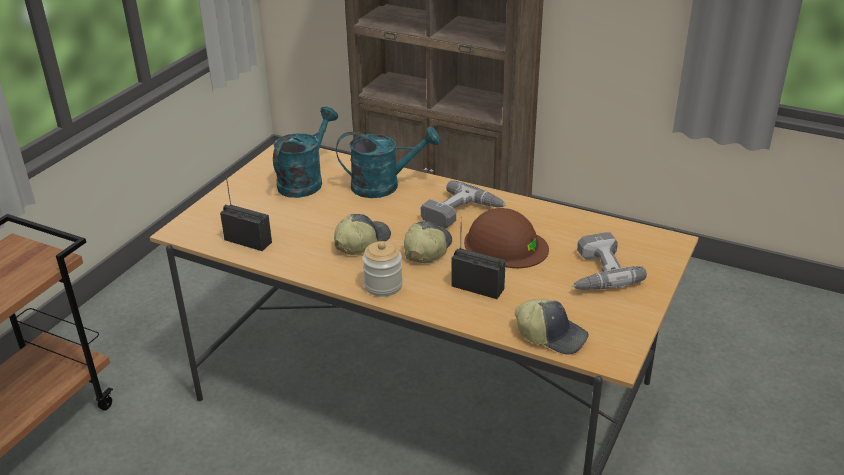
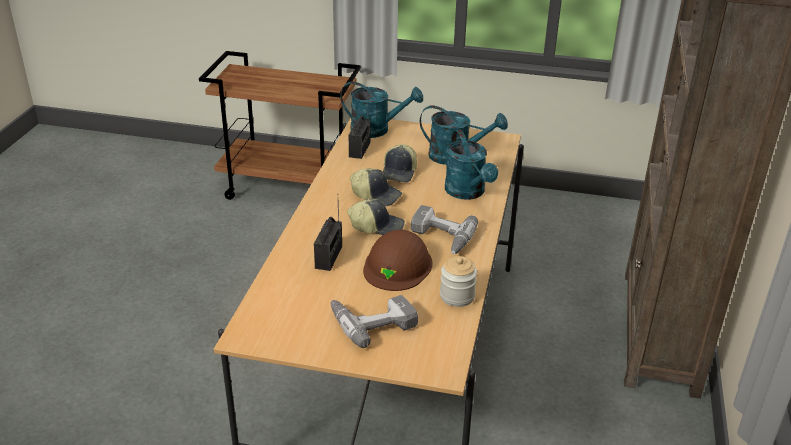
camera: 75 degrees right, 0 degrees up
jar [362,241,403,297] -> jar moved to [440,256,477,307]
cap [515,298,589,355] -> cap moved to [383,144,417,183]
none -> turquoise watering can [340,81,423,138]

